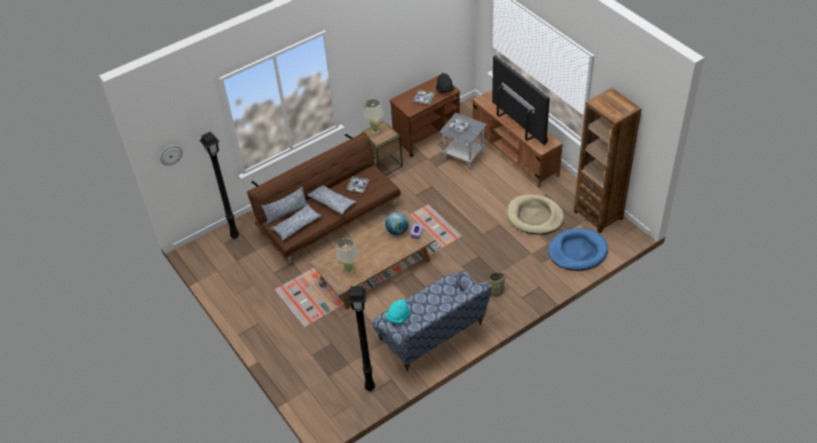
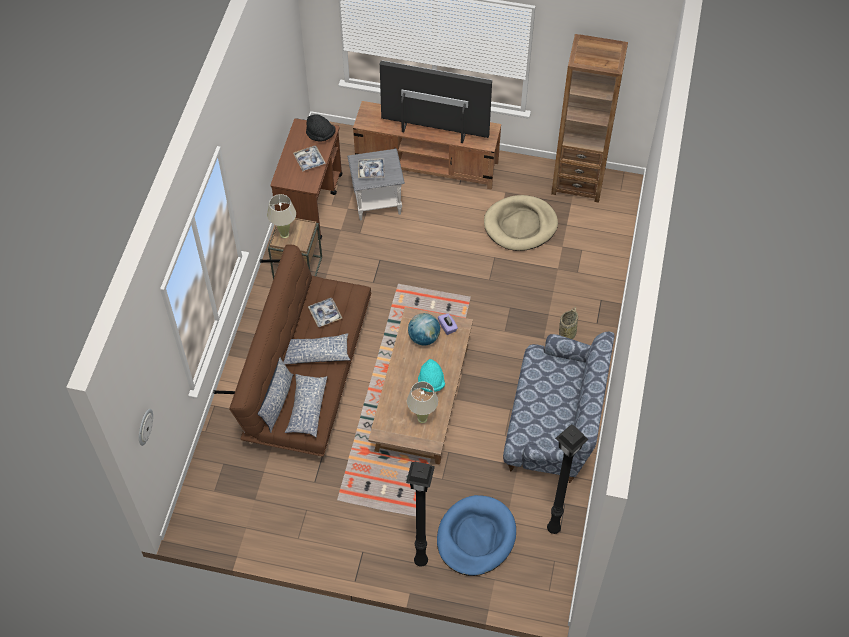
camera: 45 degrees left, 10 degrees up
black floor lamp [199,131,239,239] -> black floor lamp moved to [406,461,435,567]
turquoise hat [385,300,410,324] -> turquoise hat moved to [418,359,445,392]
blue dog bed [548,228,608,271] -> blue dog bed moved to [437,495,516,576]

